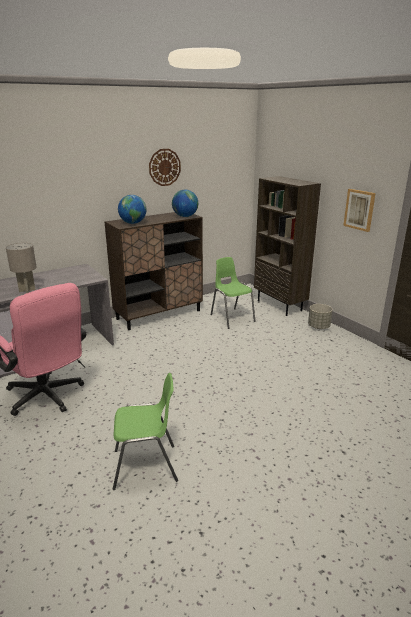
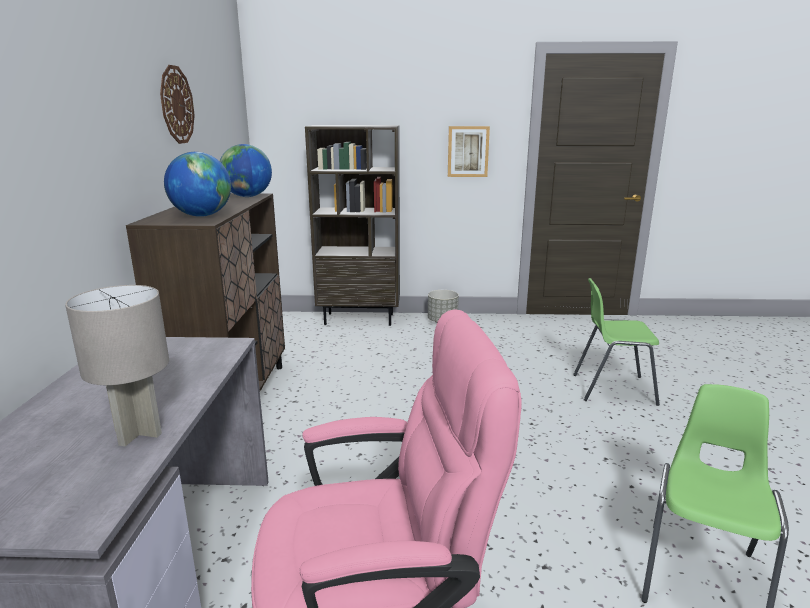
camera: 55 degrees left, 5 degrees down
green chair [211,257,256,329] -> green chair moved to [573,278,660,406]

